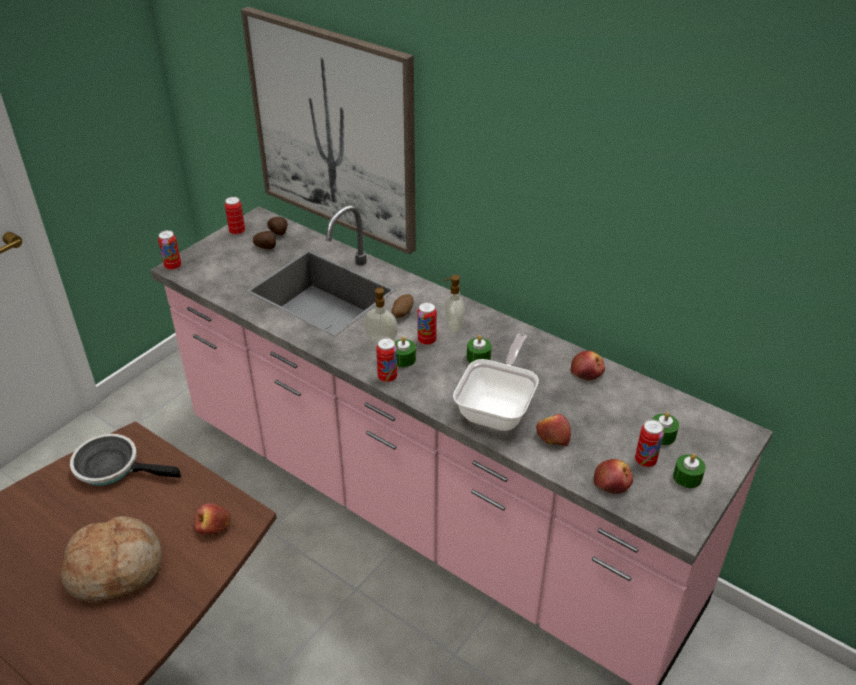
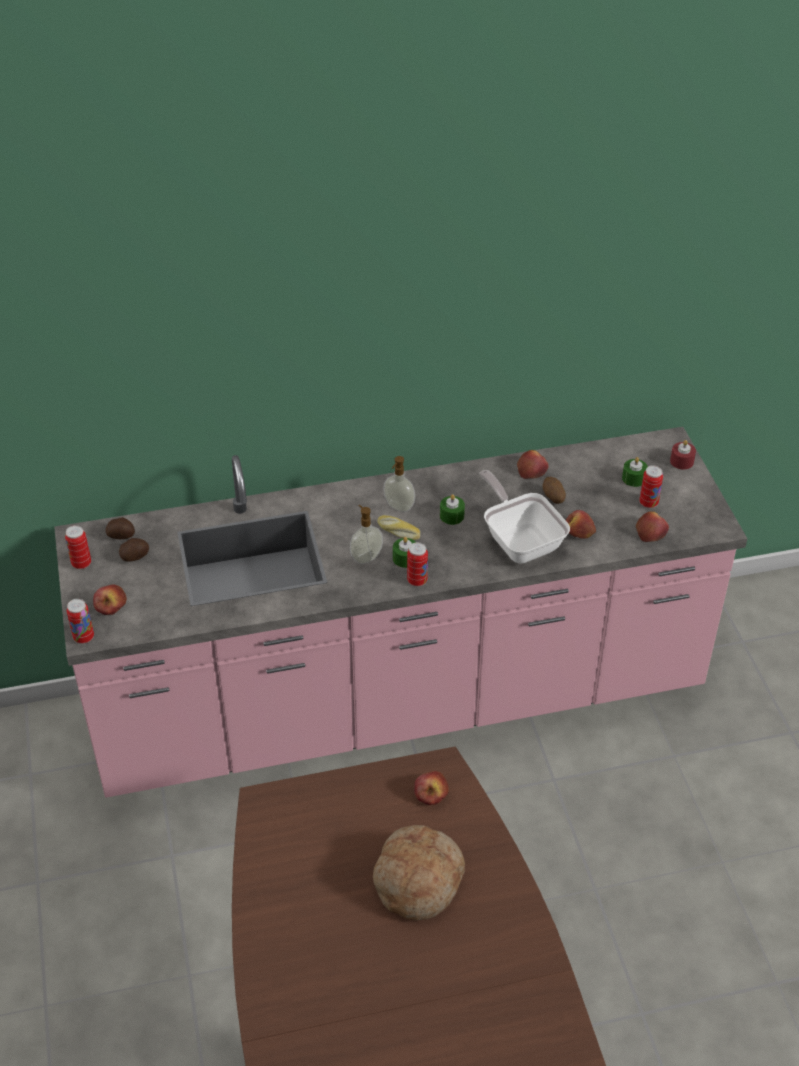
camera: 50 degrees left, 5 degrees up
frying pan [70,434,181,486] -> none
picture [241,7,416,255] -> none
potato [391,294,414,318] -> potato moved to [543,477,566,504]
can [417,302,437,345] -> bread [377,515,420,540]
green candle [673,454,706,488] -> none
none -> apple [93,584,127,615]
none -> red candle [670,440,696,470]

